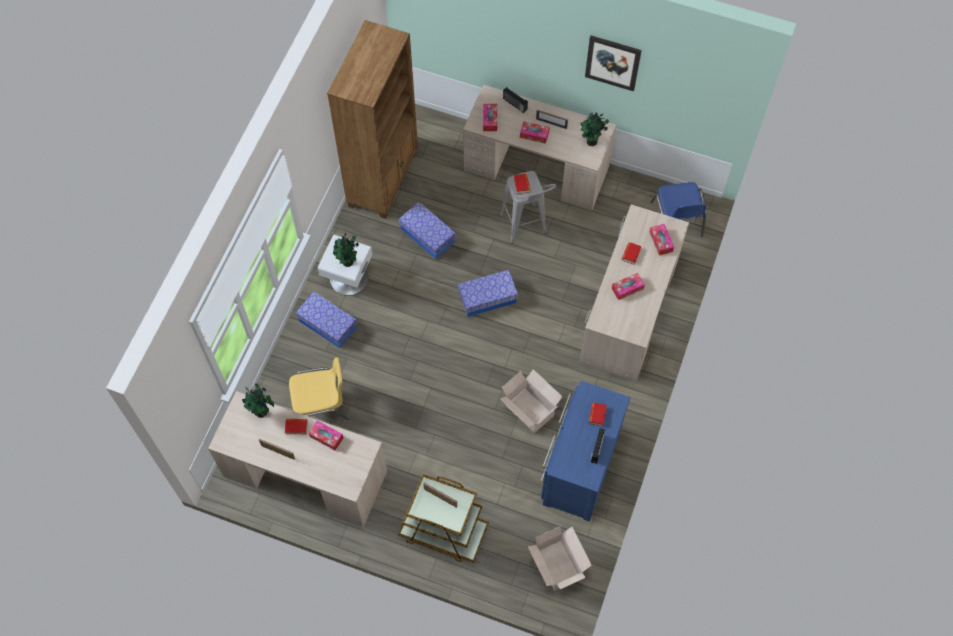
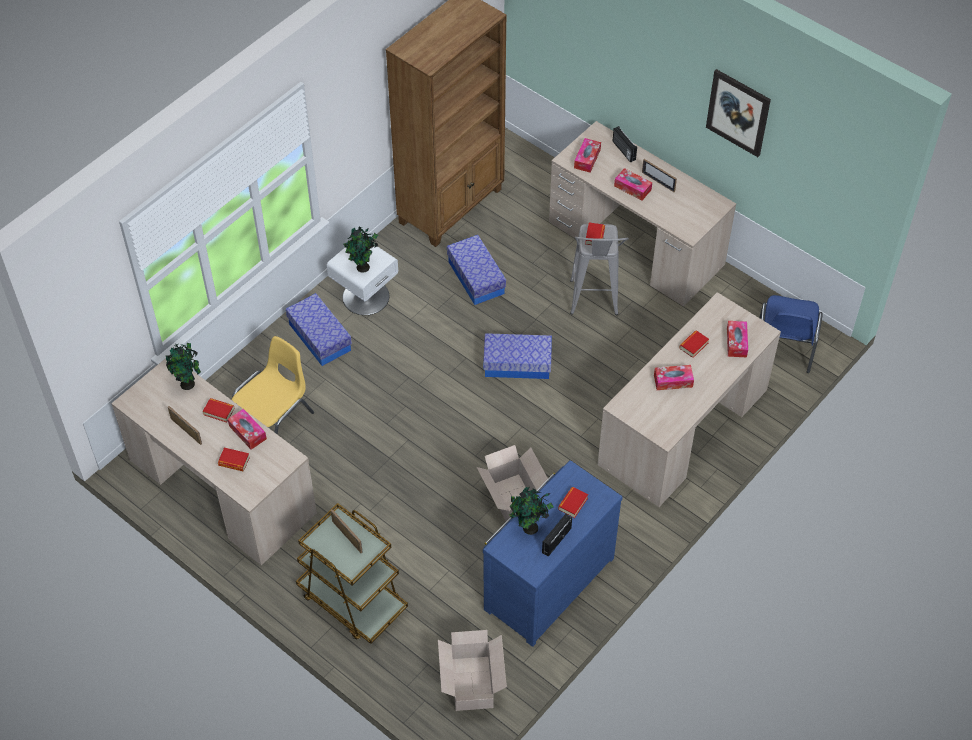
camera: 20 degrees right, 10 degrees down
yellow chair [289,357,349,420] -> yellow chair turned 60 degrees counterclockwise [232,336,314,435]
potted plant [580,112,610,146] -> potted plant moved to [509,487,554,535]
none -> book [218,448,250,471]

